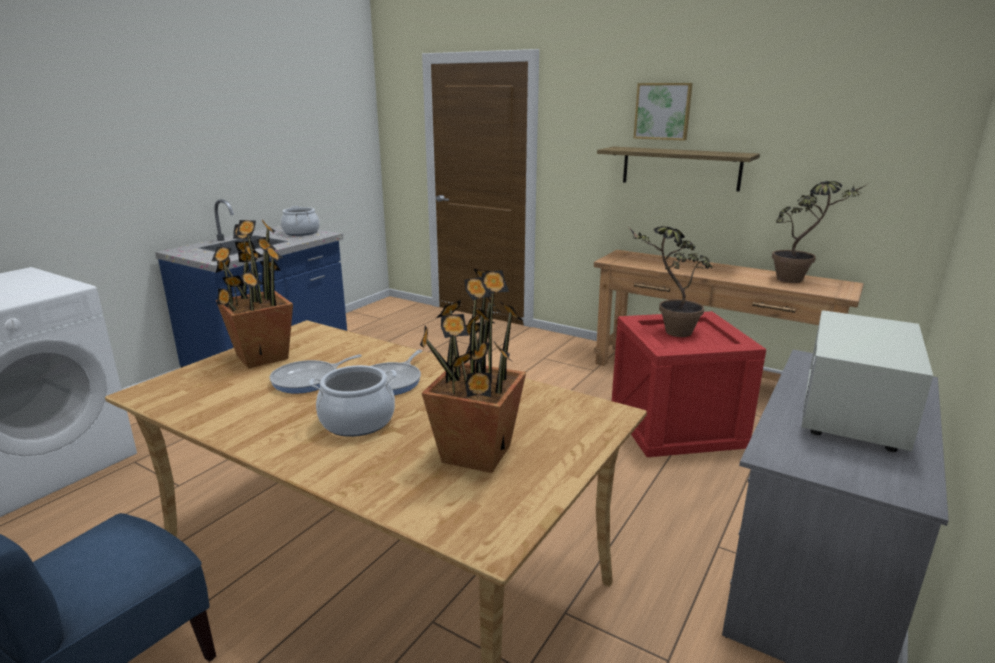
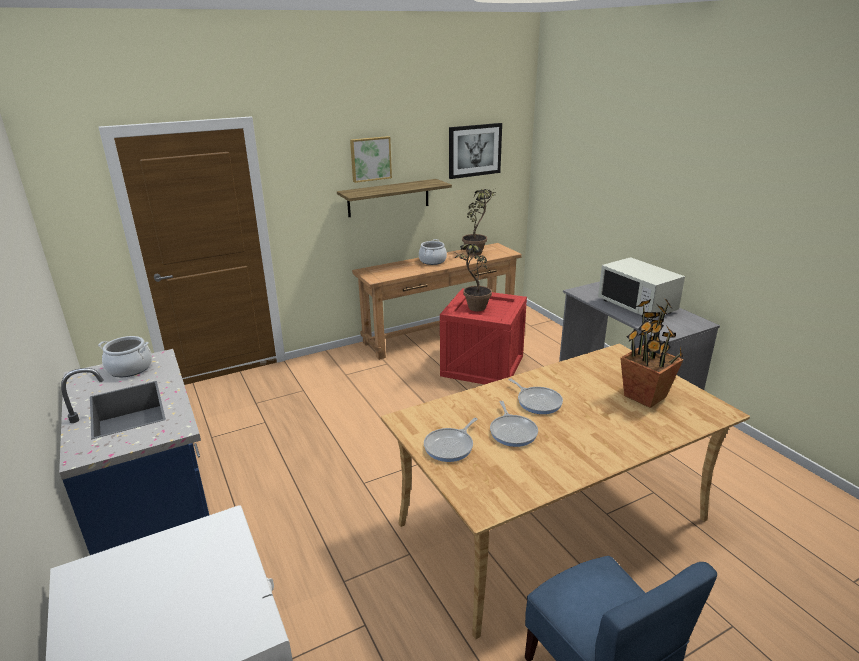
camera: 60 degrees left, 5 degrees up
potted plant [212,220,293,369] -> frying pan [424,418,477,462]
cooking pot [309,365,397,437] -> cooking pot moved to [419,239,447,265]
none -> picture [449,123,502,179]

